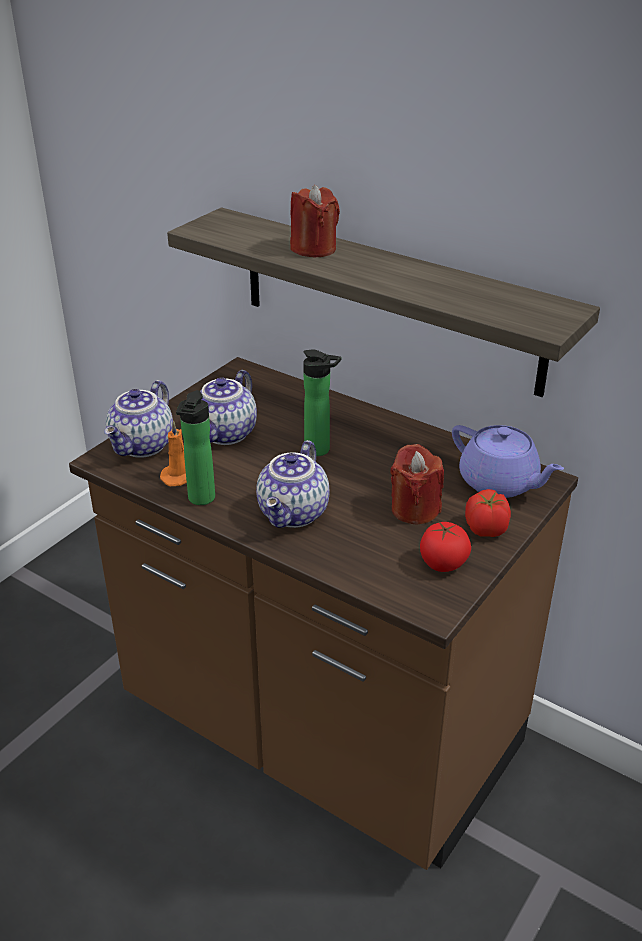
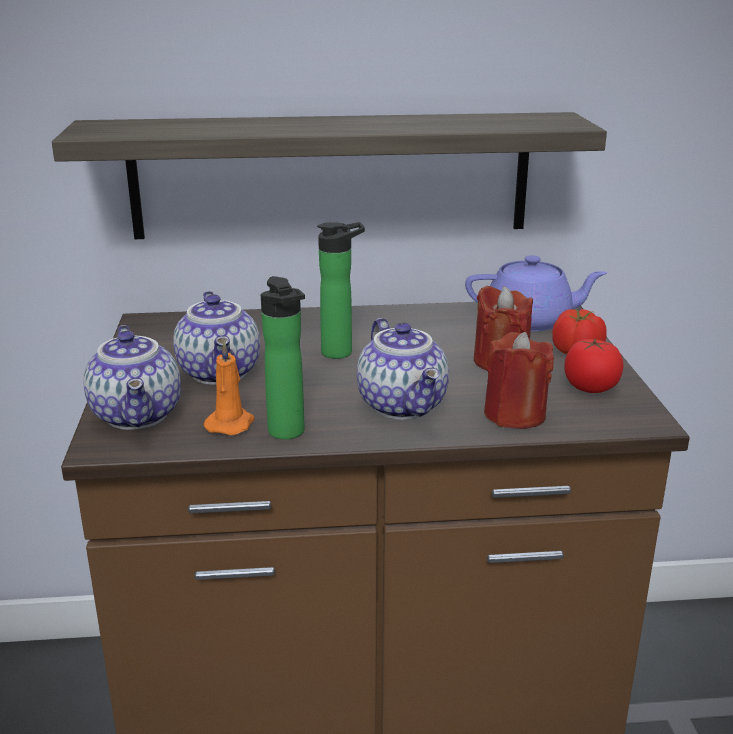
camera: 40 degrees left, 10 degrees down
red candle [290,185,340,257] -> red candle moved to [484,332,554,429]

